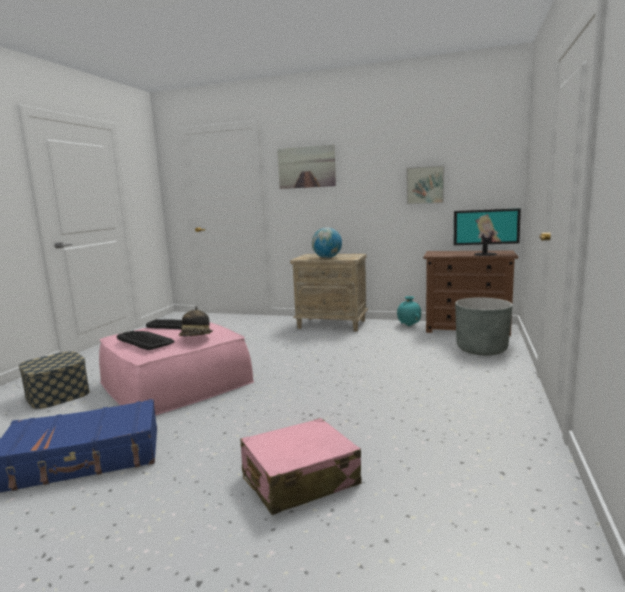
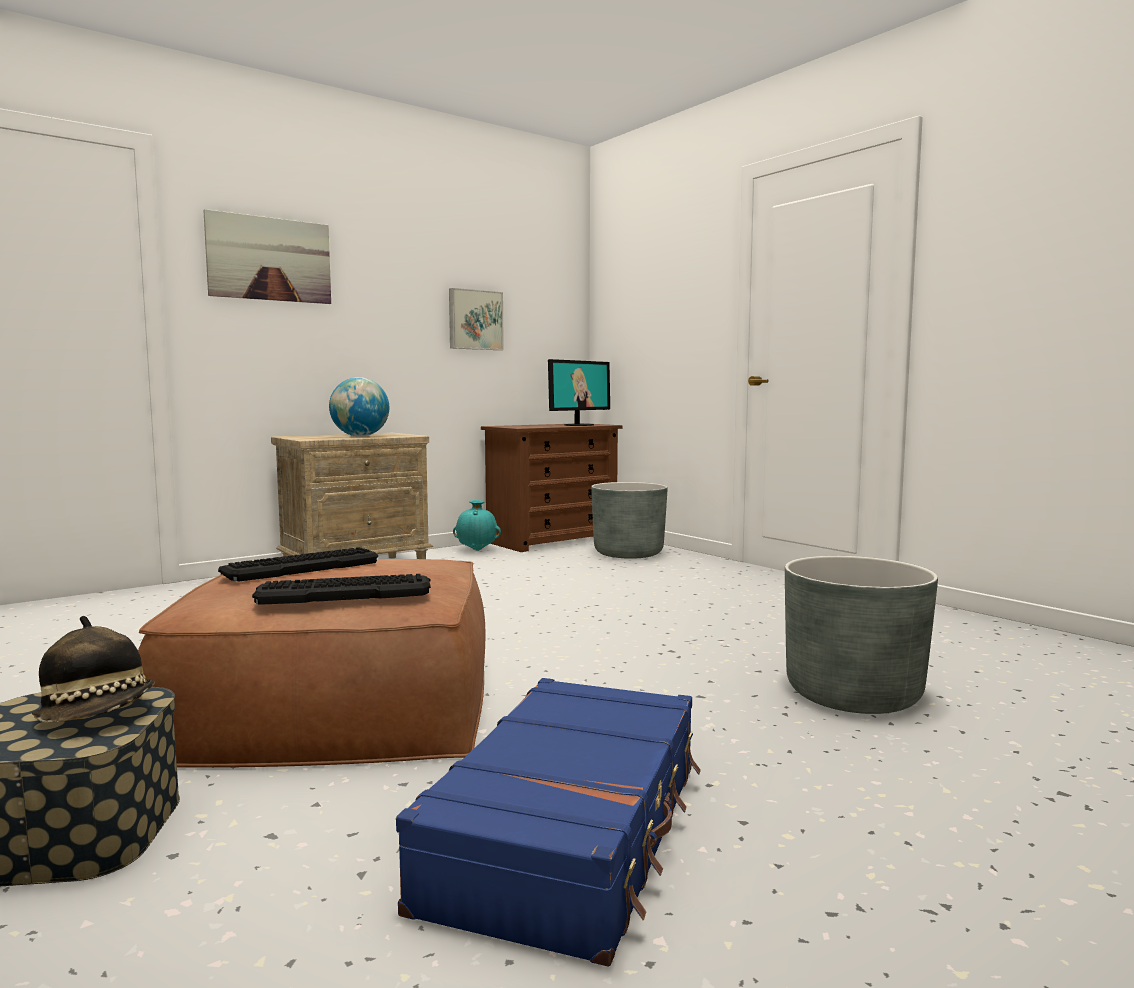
camera: 55 degrees left, 5 degrees down
pink ottoman [99,322,254,416] -> brown ottoman [138,559,485,768]
hat [179,306,213,336] -> hat moved to [32,616,155,722]
pink suitcase [240,418,362,515] -> grey planter [785,556,938,714]

